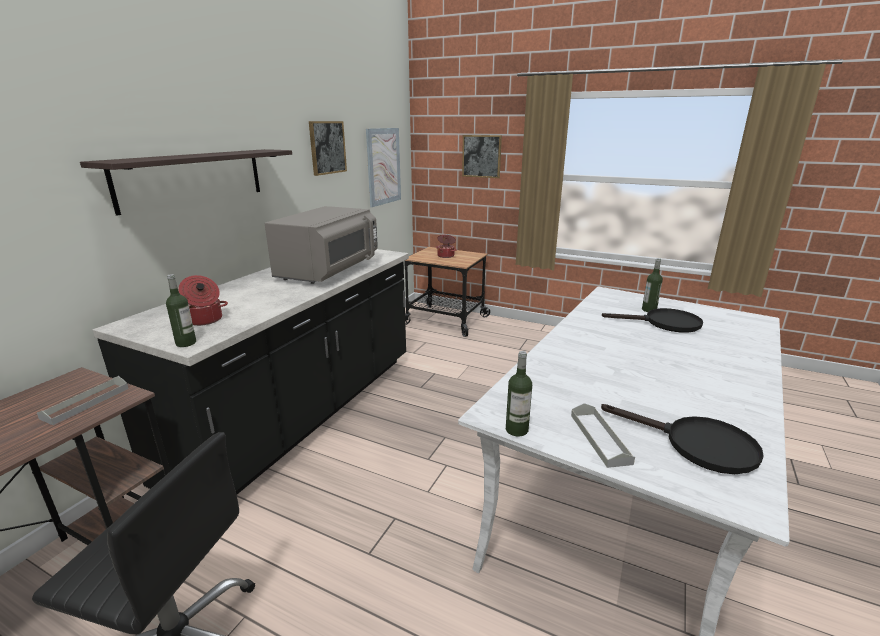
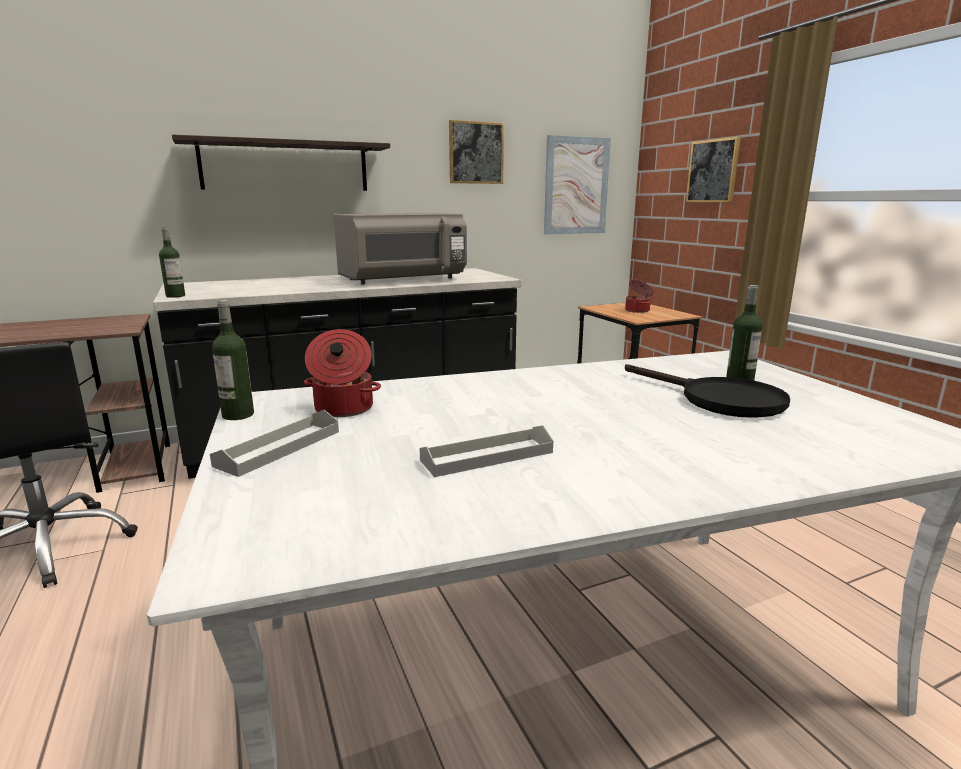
camera: 40 degrees right, 5 degrees down
grey tray [37,376,129,425] -> grey tray moved to [419,425,553,477]
cooking pot [178,275,228,326] -> cooking pot moved to [304,329,381,417]
black frying pan [601,404,764,474] -> none

